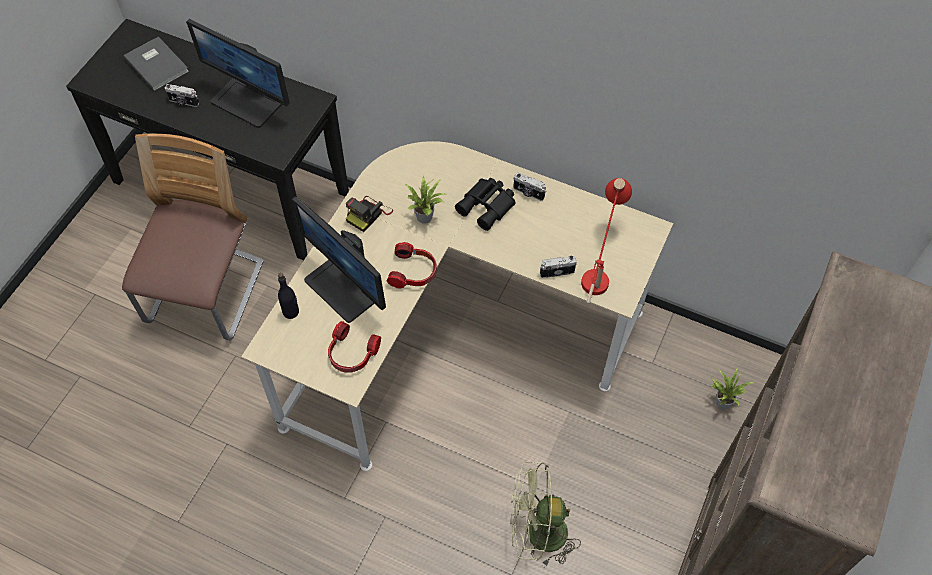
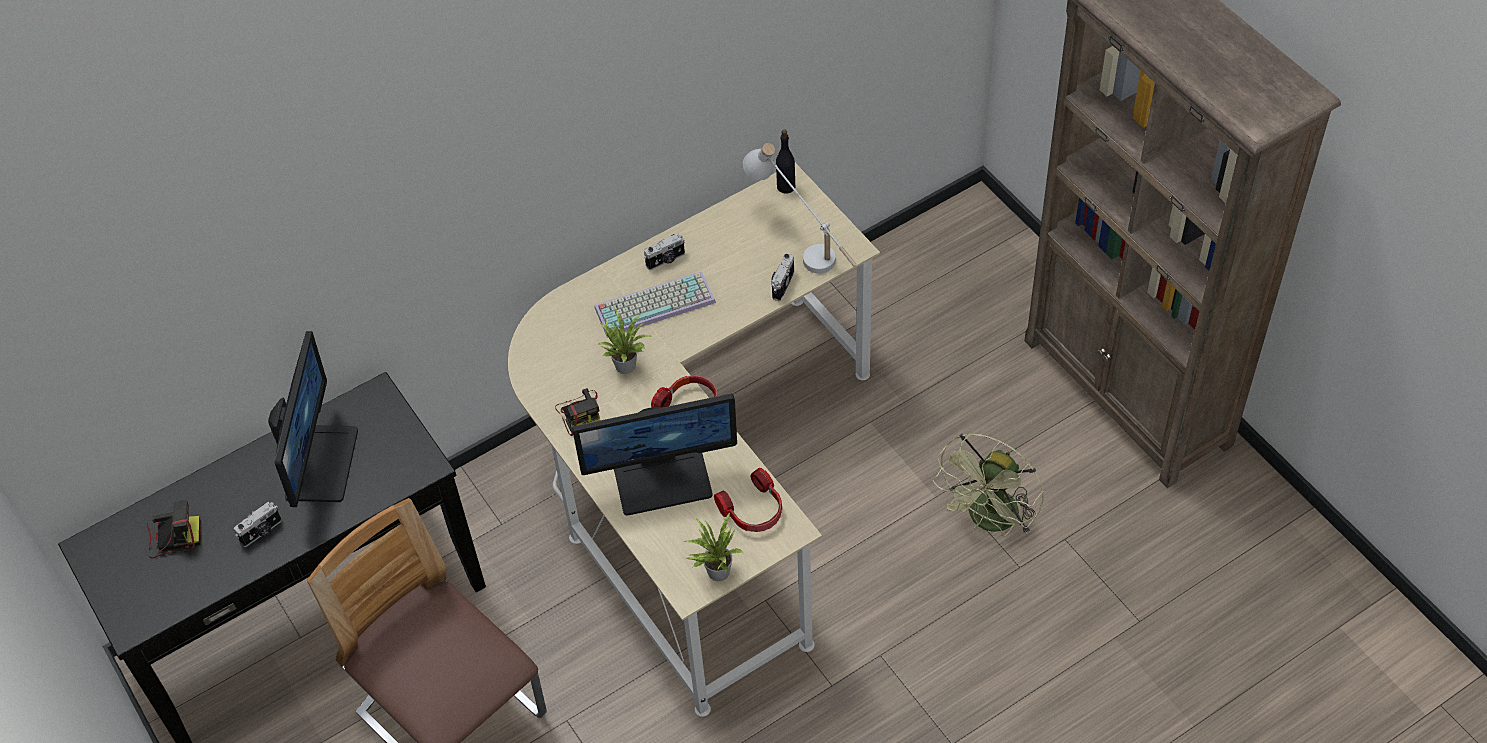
camera: 55 degrees left, 5 degrees down
grey book [124,37,189,91] -> camera [147,500,201,558]
monitor [186,19,290,128] -> monitor turned 60 degrees counterclockwise [268,331,358,507]
black bottle [278,273,299,319] -> black bottle moved to [776,129,795,194]
black binoculars [455,178,516,231] -> keyboard [595,271,716,338]
red table lamp [581,178,632,303] -> white table lamp [743,143,857,273]
potted plant [711,366,755,410] -> potted plant moved to [683,512,743,581]

